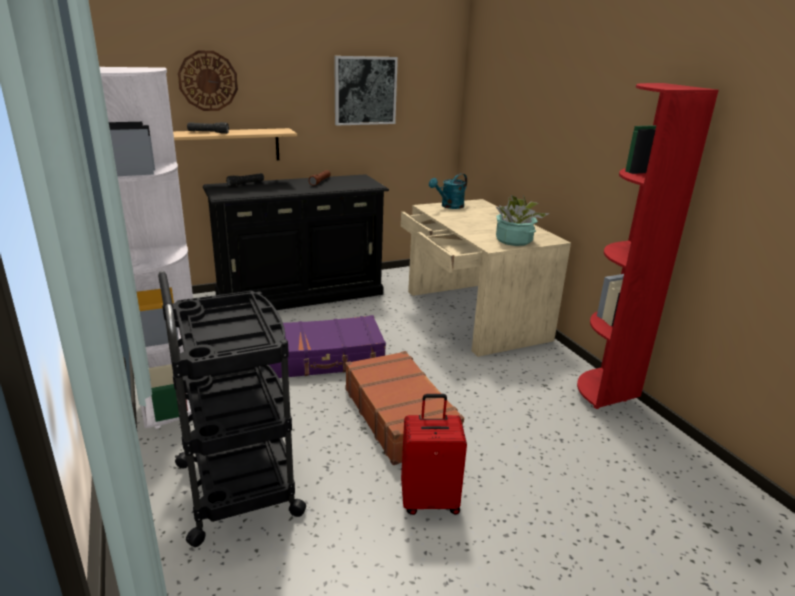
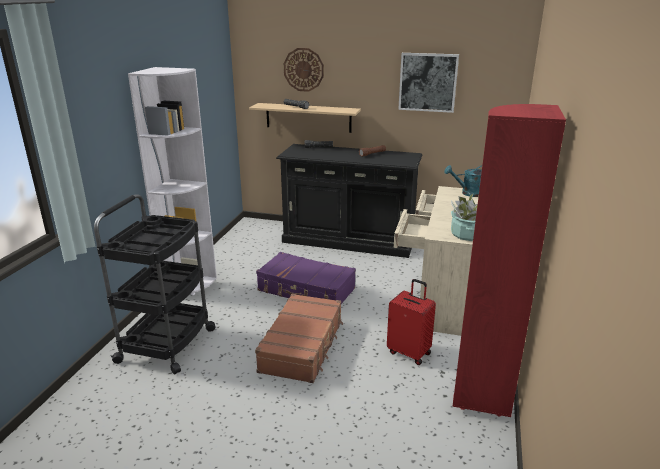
camera: 40 degrees right, 0 degrees up
red suitcase [401,394,467,515] -> red suitcase moved to [387,279,436,365]

